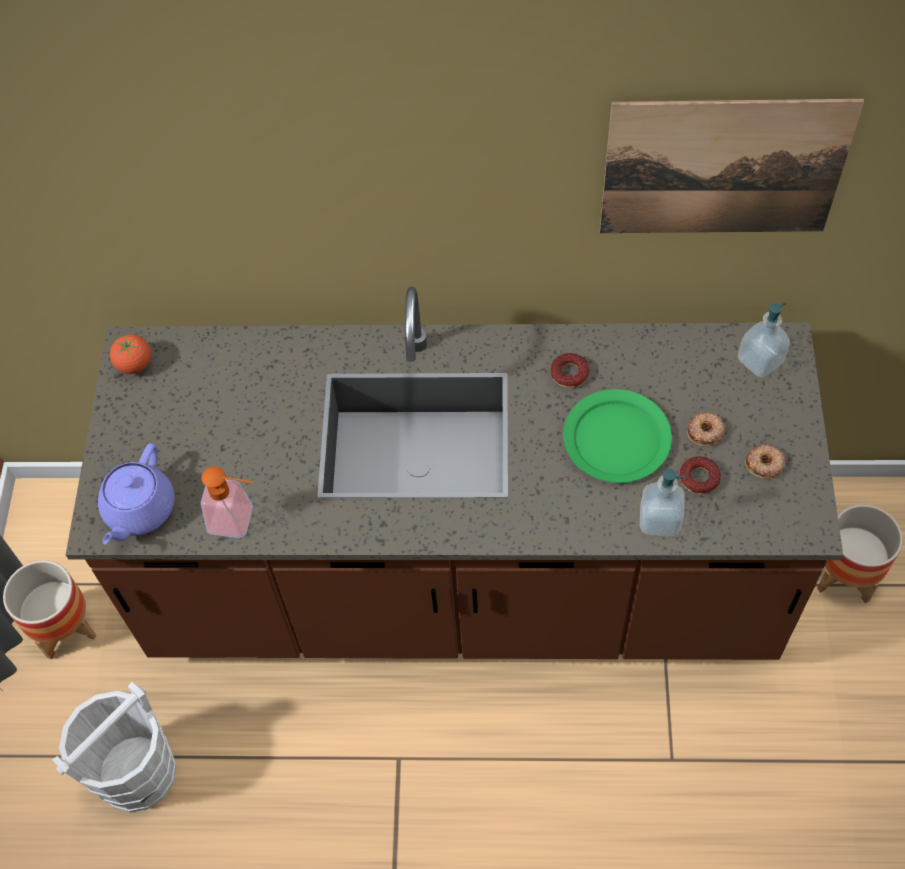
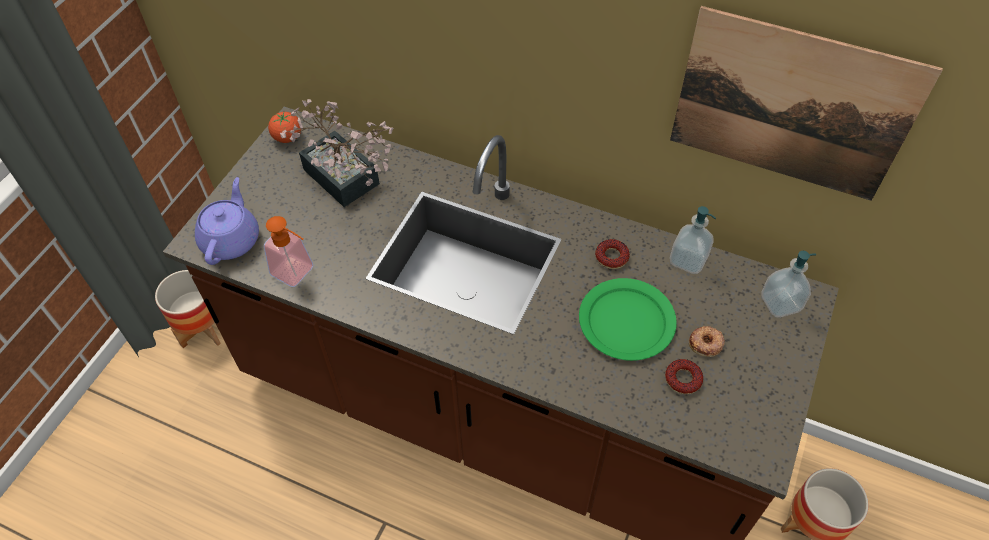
camera: 20 degrees right, 5 degrees down
white bucket [52,682,176,812] -> none
purple teapot [98,443,175,544] -> purple teapot turned 150 degrees clockwise [195,177,259,265]
soap dispenser [640,469,686,537] -> soap dispenser moved to [670,206,716,274]
donut [745,445,786,479] -> none
none -> potted plant [280,99,394,207]

